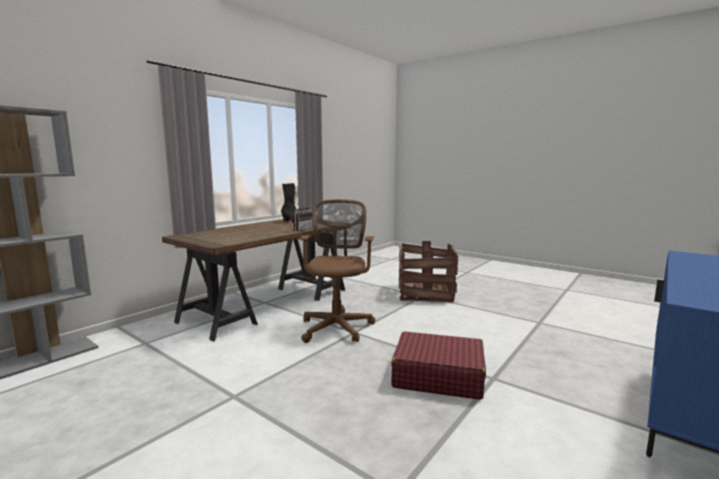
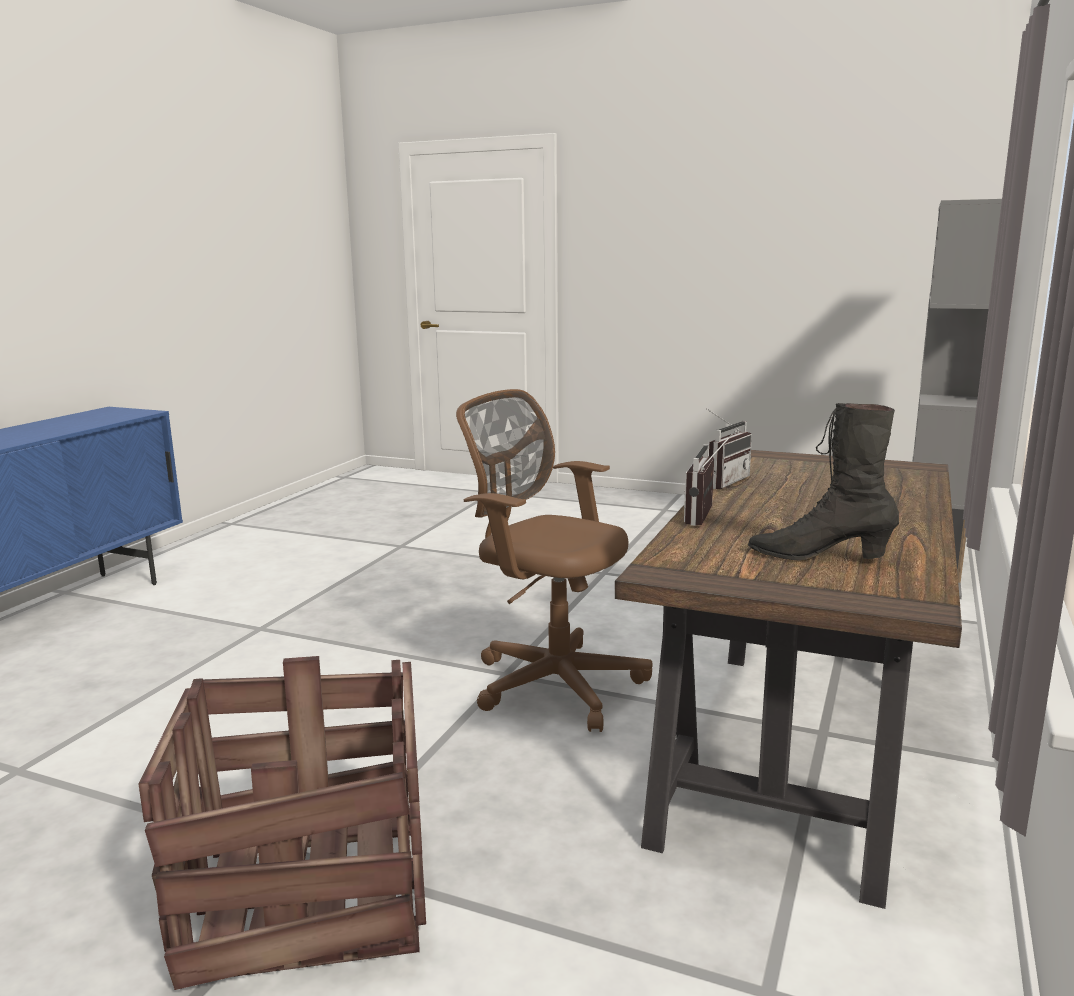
camera: 165 degrees right, 5 degrees up
brown office chair [299,199,375,343] -> brown office chair turned 135 degrees clockwise [456,389,653,732]
red suitcase [391,331,486,400] -> none
none -> radio [706,408,752,489]

